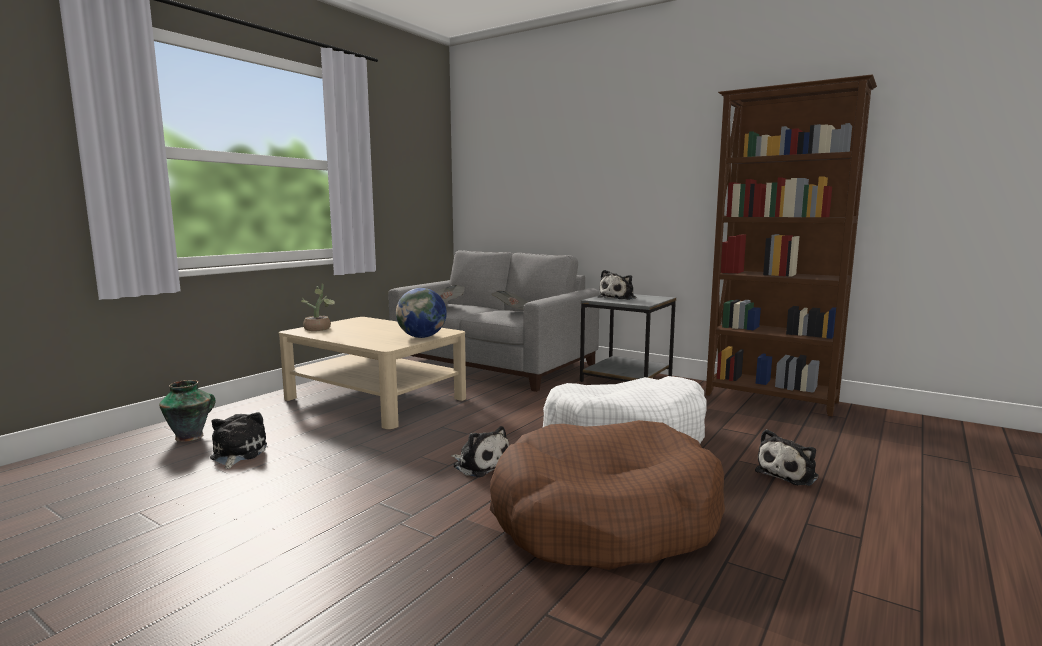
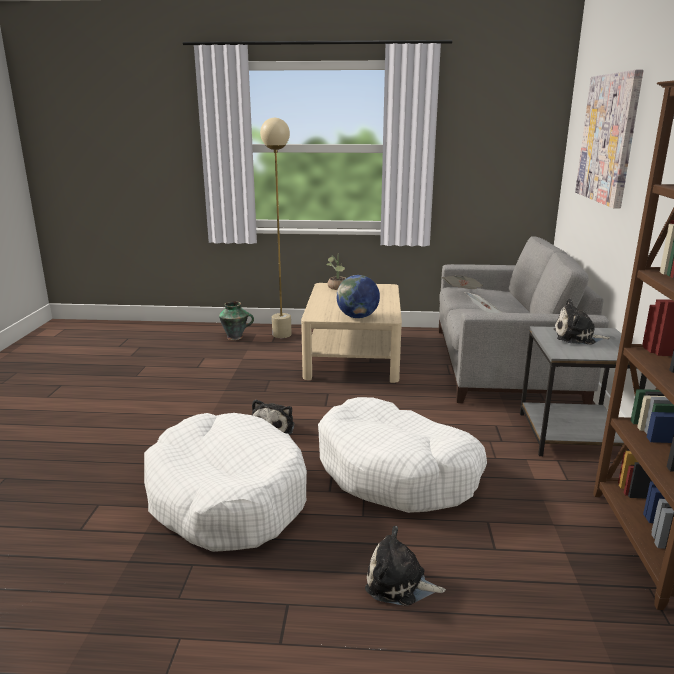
camera: 60 degrees right, 10 degrees up
plush toy [210,412,267,469] -> none
brown dog bed [490,420,725,570] -> white dog bed [144,413,307,552]
none -> beige floor lamp [260,118,292,338]
none -> picture [575,70,643,209]

